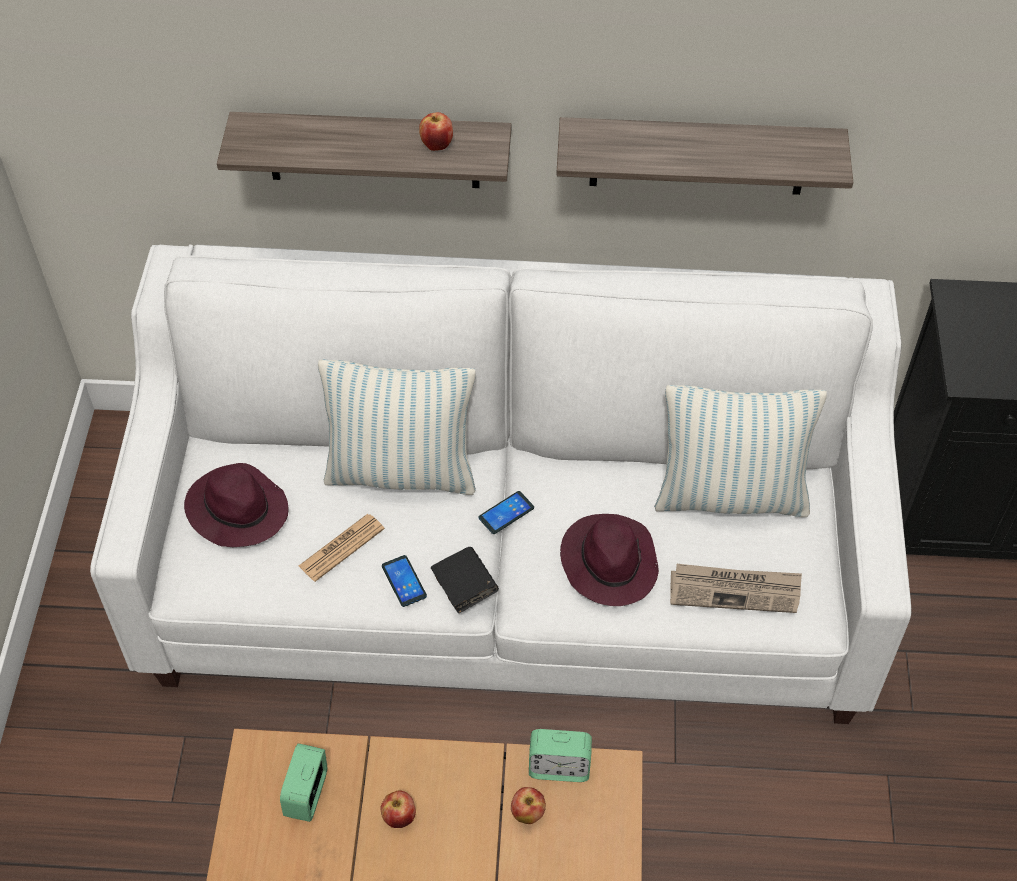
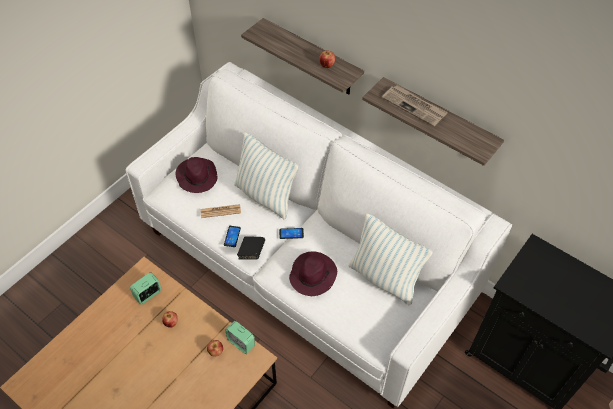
camera: 35 degrees right, 0 degrees up
newspaper [670,564,802,613] -> newspaper moved to [382,85,448,126]

